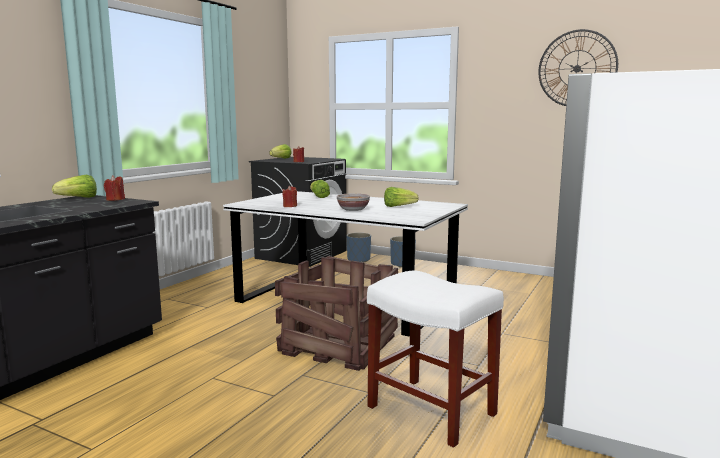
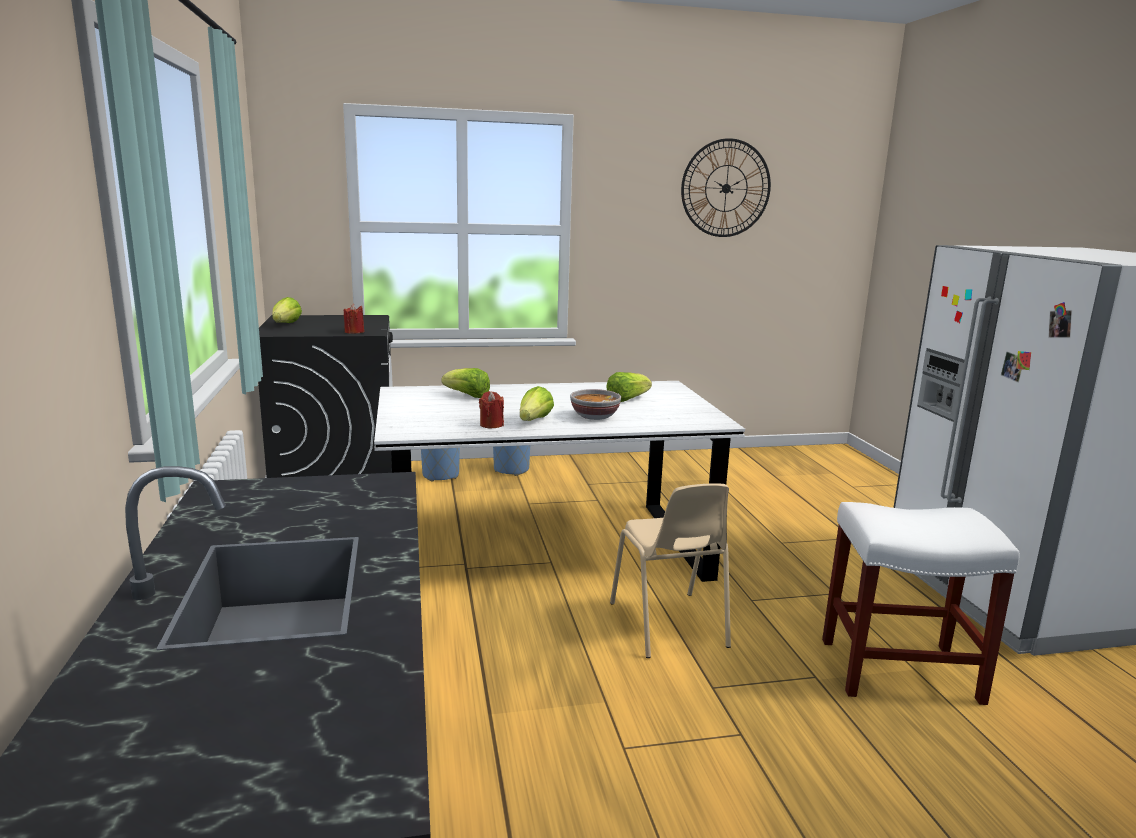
camera: 40 degrees left, 5 degrees up
lettuce [52,175,97,198] -> lettuce moved to [520,386,554,421]
red candle [104,175,125,201] -> none
crate [275,256,398,371] -> beige chair [610,483,731,658]

